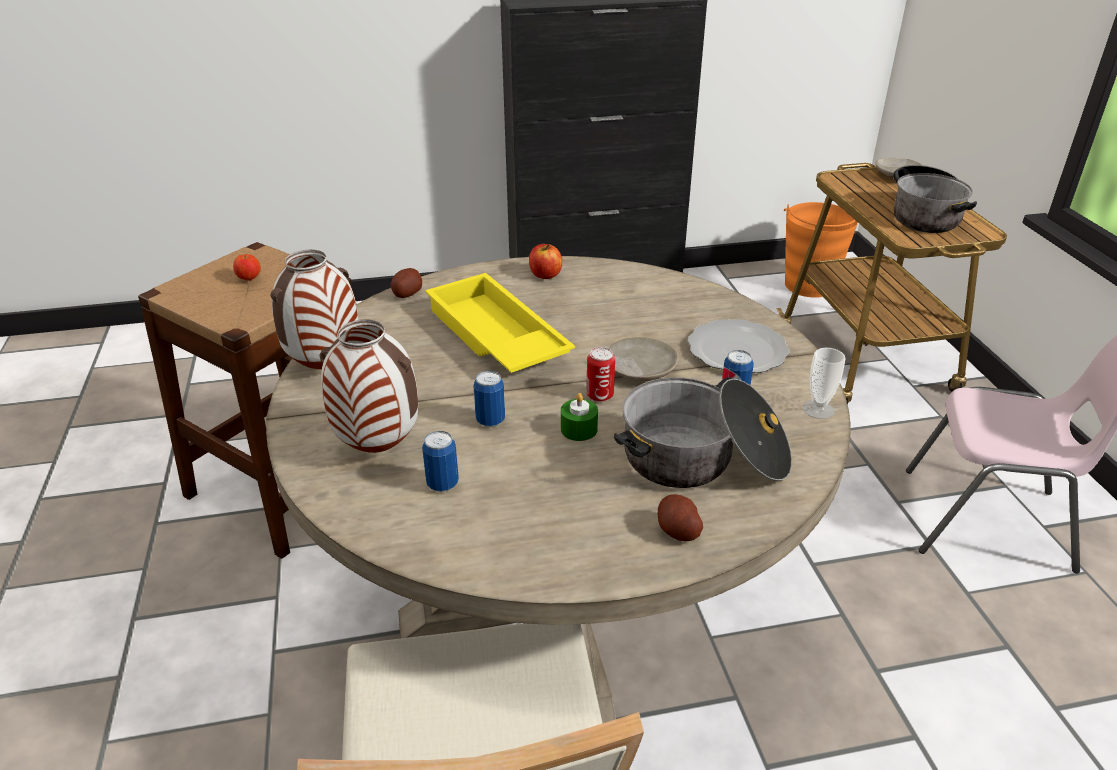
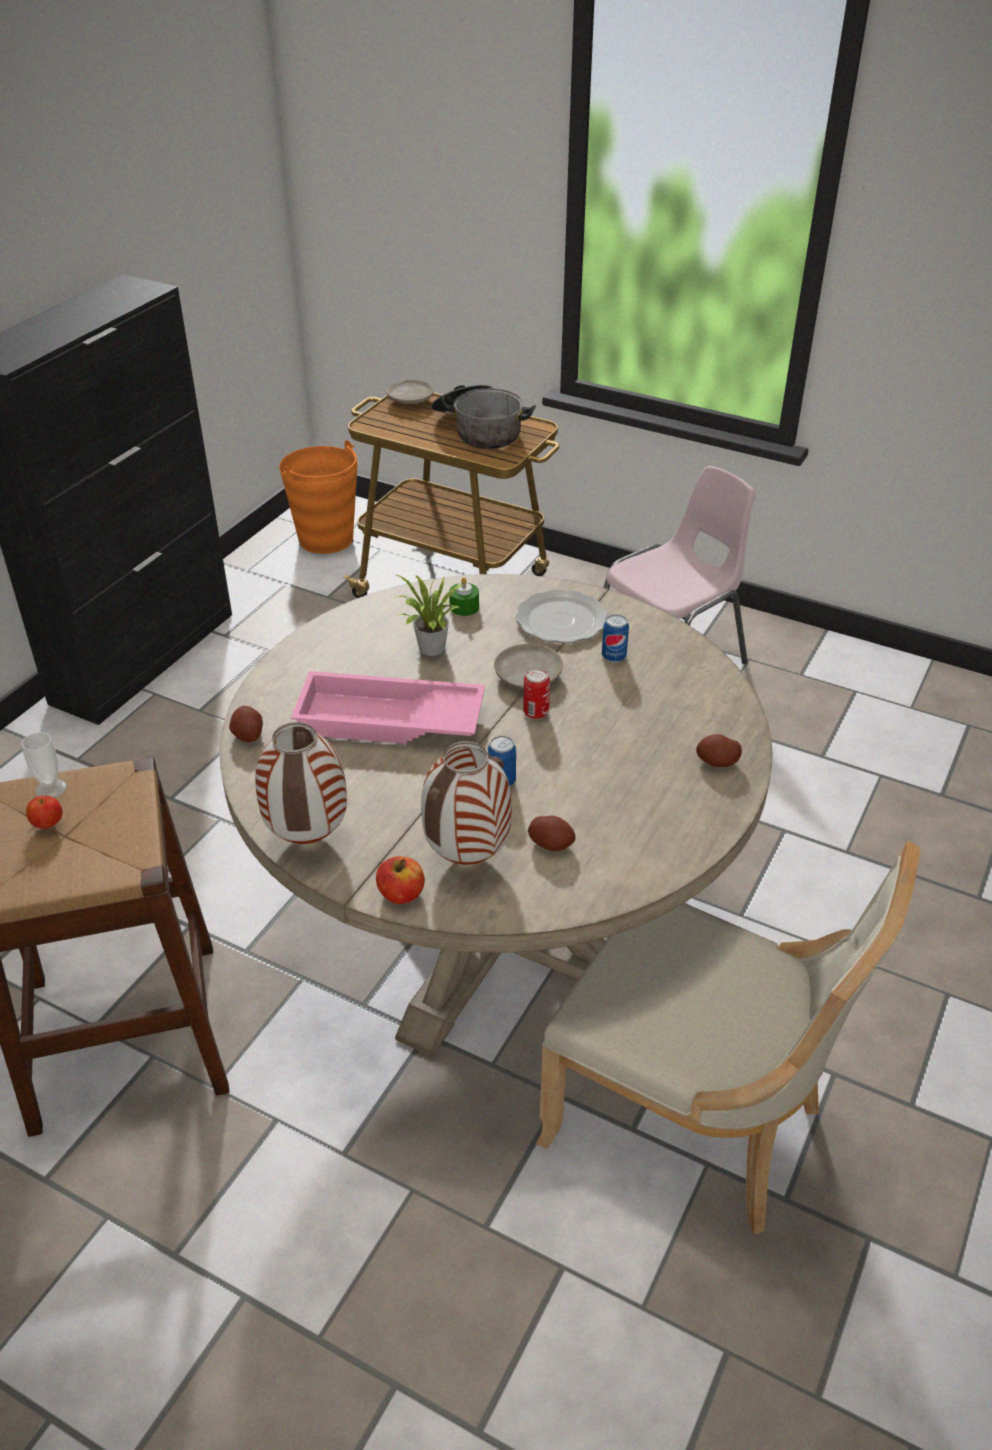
camera: 50 degrees left, 5 degrees up
can [422,431,459,492] -> potato [528,816,576,851]
yellow tray [425,273,575,373] -> pink tray [291,671,485,744]
apple [529,244,562,279] -> apple moved to [376,856,425,904]
green candle [561,393,598,441] -> green candle moved to [449,577,479,616]
cooking pot [614,377,792,488] -> none
cup [803,347,845,419] -> cup moved to [21,732,67,798]
none -> potted plant [394,574,464,656]

